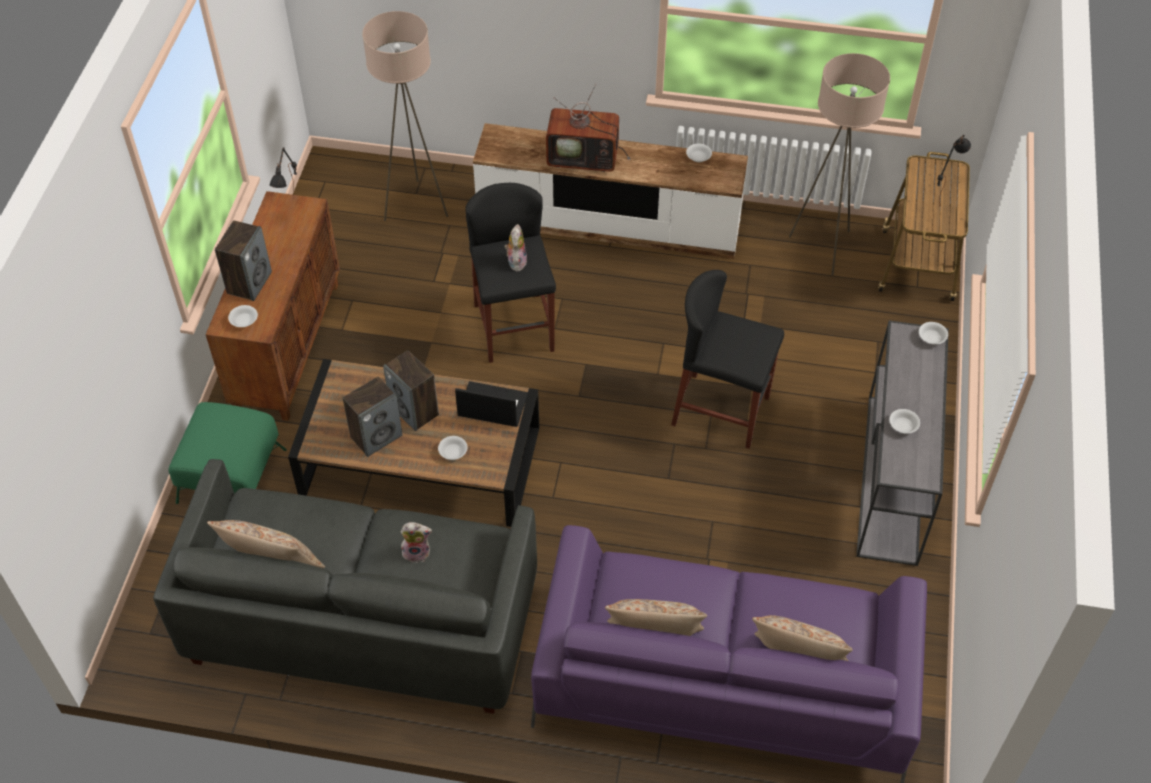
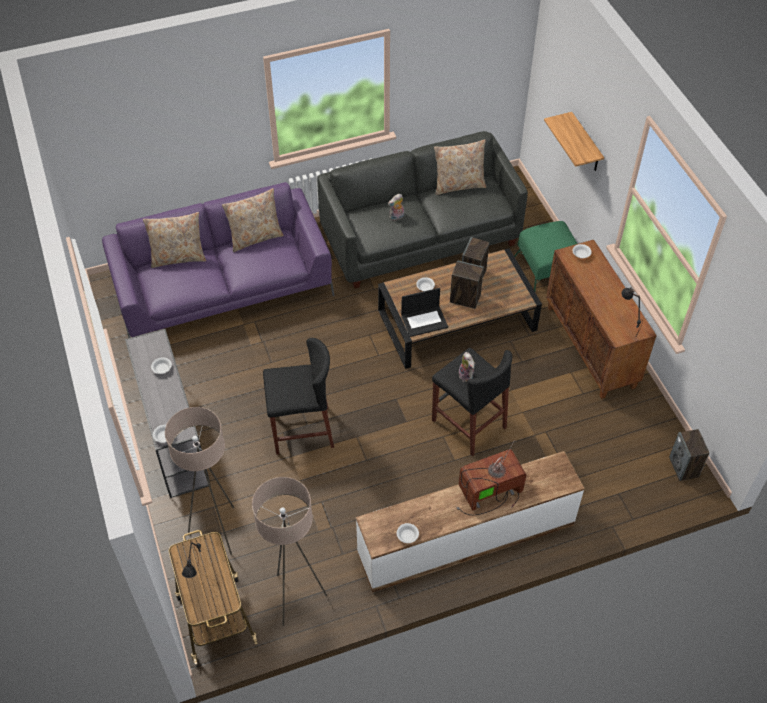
camera: 150 degrees right, 0 degrees up
speaker [215,220,272,301] -> speaker moved to [669,429,709,481]
beige floor lamp [362,11,448,221] -> beige floor lamp moved to [165,407,234,555]
none -> shelf [544,112,604,171]

